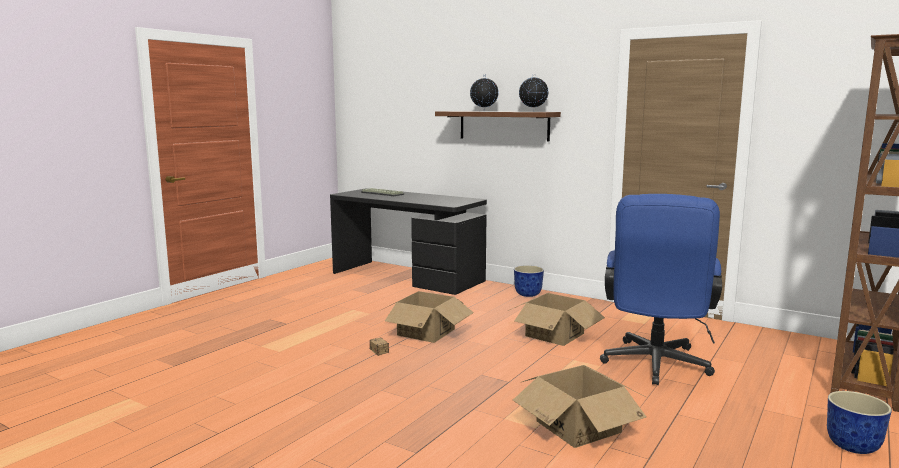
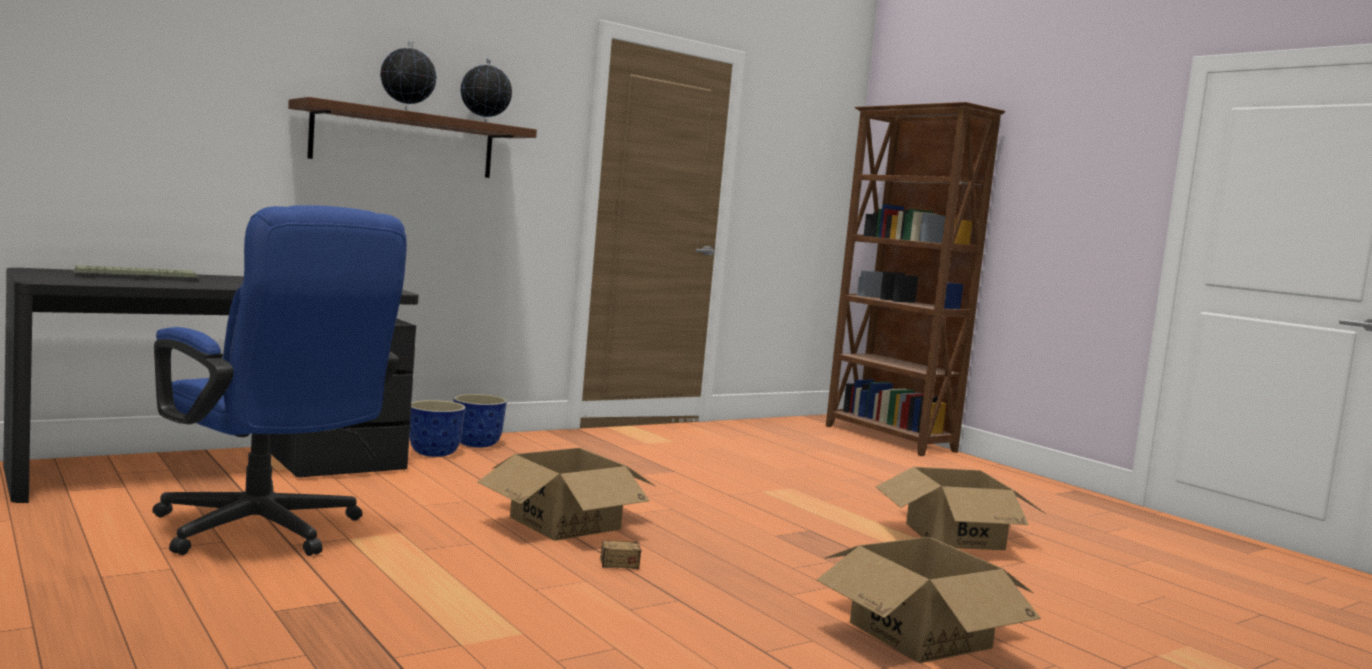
camera: 70 degrees left, 5 degrees down
cardboard box [508,293,605,346] -> cardboard box moved to [817,537,1041,663]
blue office chair [600,194,722,385] -> blue office chair moved to [153,205,407,556]
planter [827,391,892,454] -> planter moved to [409,400,465,457]

